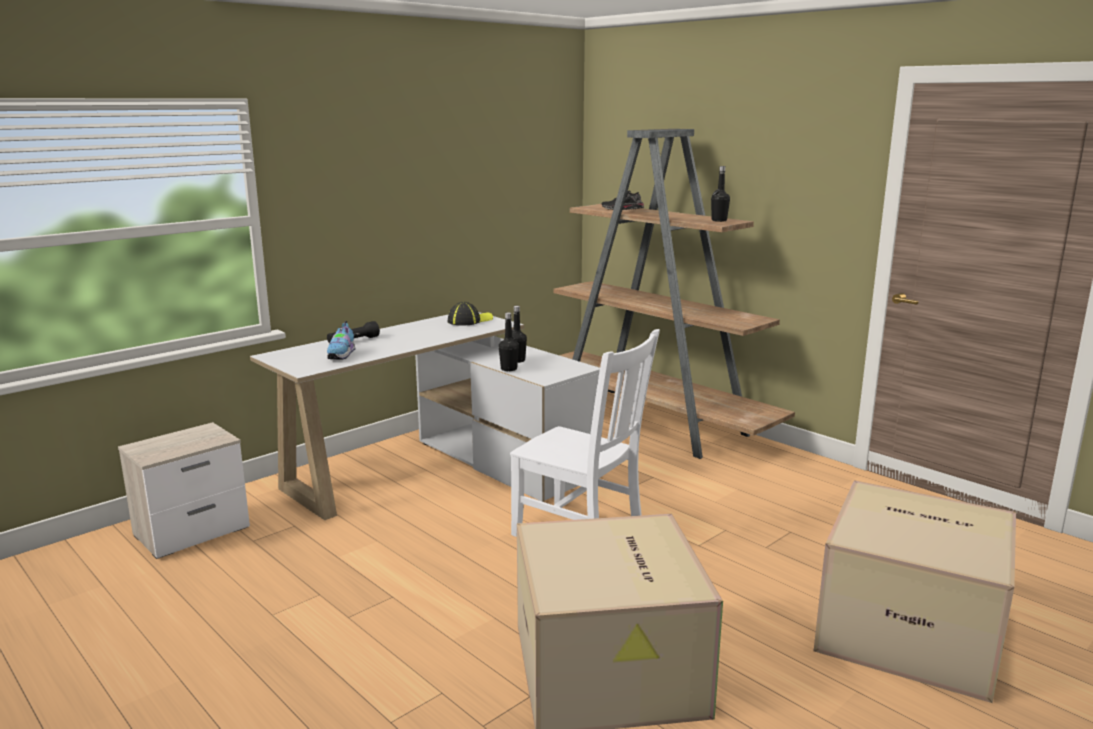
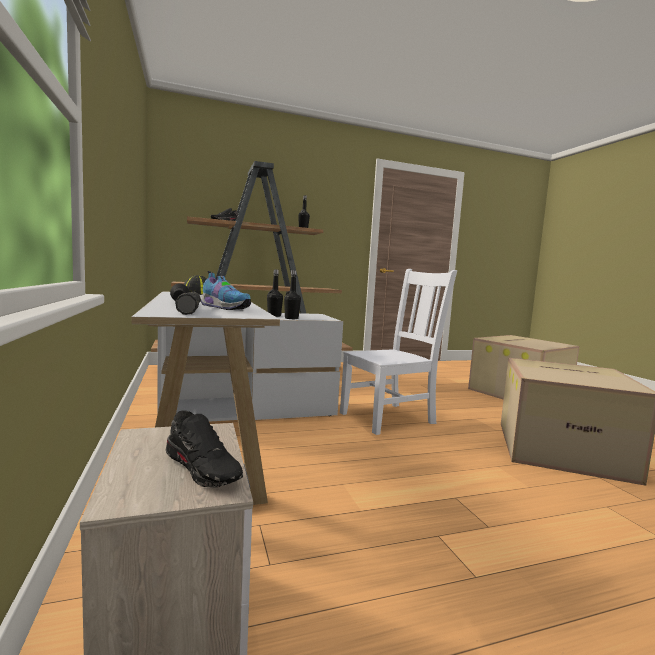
camera: 65 degrees left, 10 degrees down
none -> black shoe [166,410,243,488]
none -> black flashlight [175,292,201,315]

